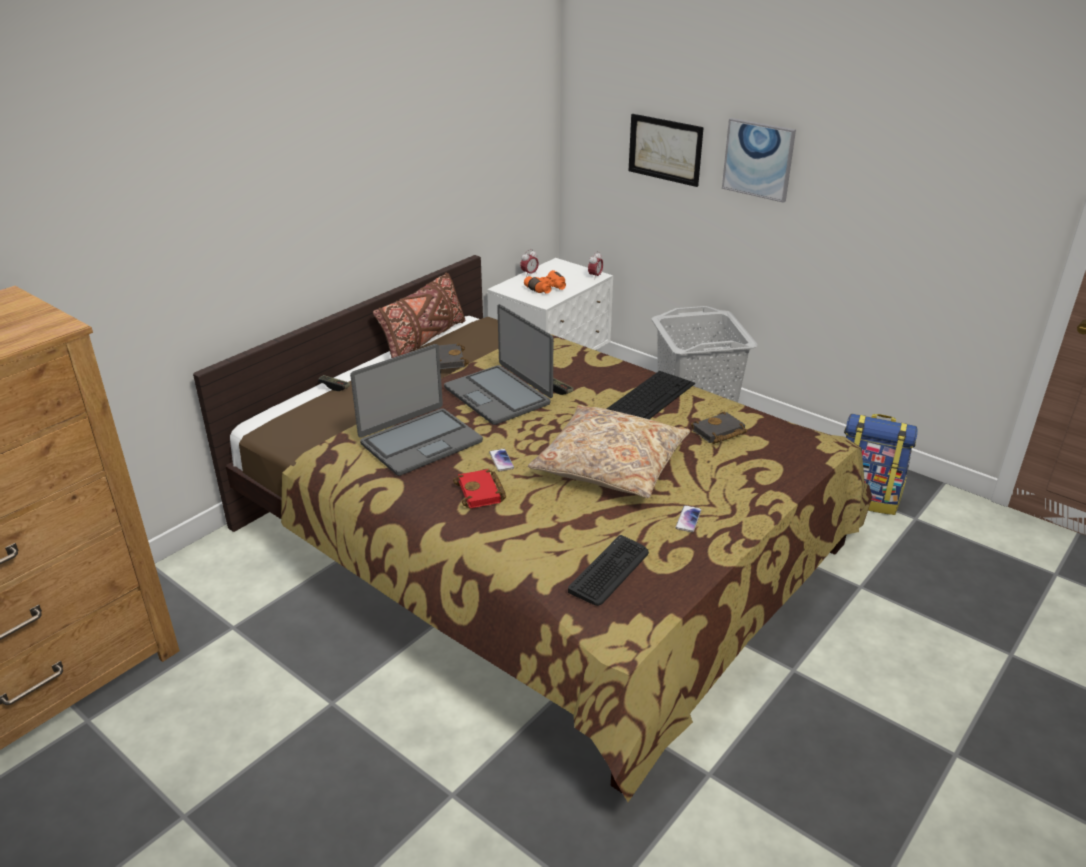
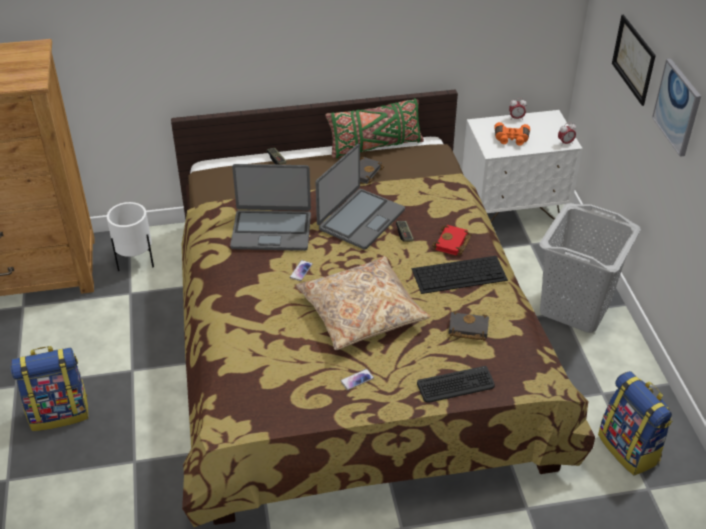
camera: 40 degrees right, 10 degrees up
brown pillow [373,273,465,358] -> green pillow [325,98,424,159]
laptop [444,304,553,425] -> laptop turned 150 degrees counterclockwise [316,144,405,250]
red book [453,469,506,508] -> red book moved to [432,225,472,256]
keyboard [568,535,649,606] -> keyboard moved to [417,366,495,403]
none -> backpack [10,346,89,431]
none -> white planter [107,202,154,271]

